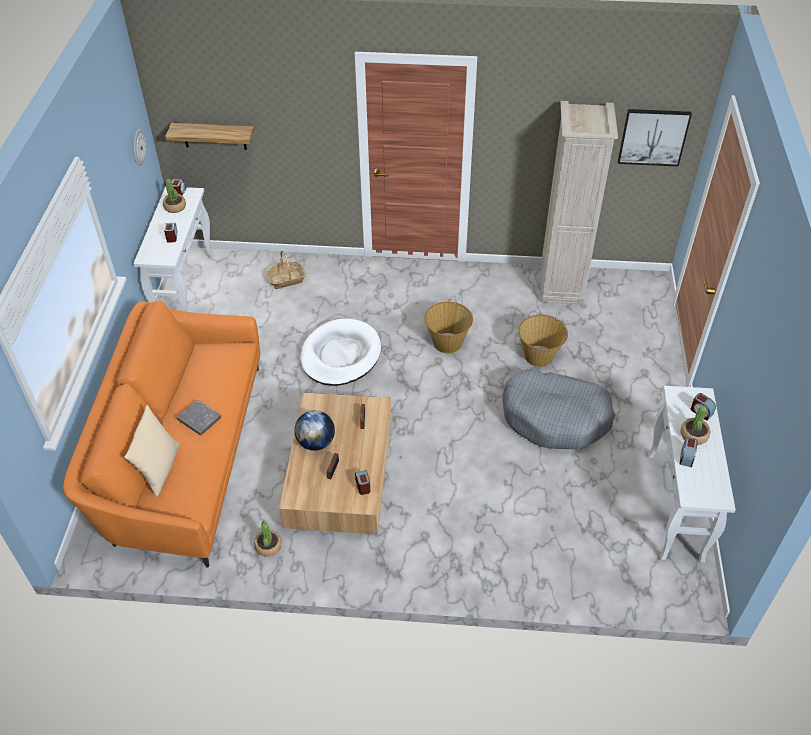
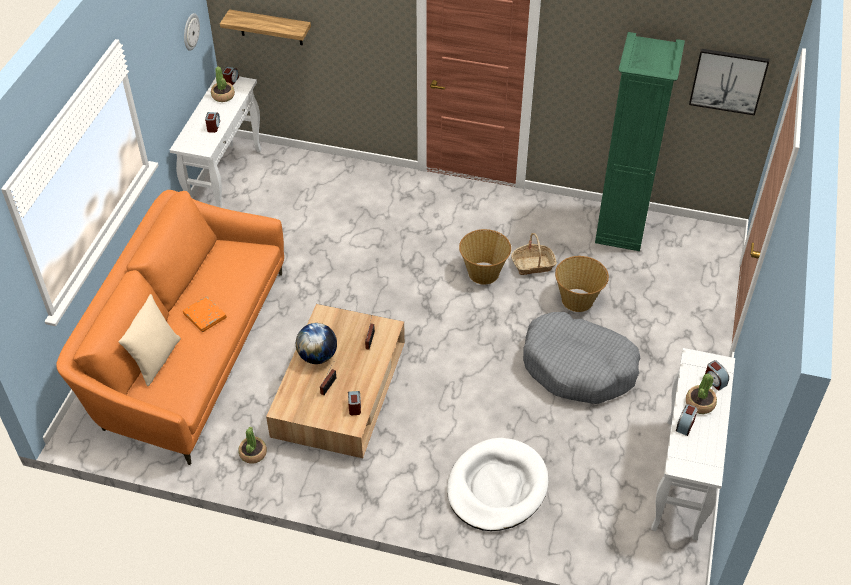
camera: 10 degrees right, 0 degrees up
grey book [177,400,221,435] -> orange book [183,296,227,332]
basket [266,251,307,289] -> basket moved to [511,233,557,275]
white dog bed [301,319,381,386] -> white dog bed moved to [447,438,549,531]
beige cabinet [541,101,618,304] -> green cabinet [595,32,685,251]

